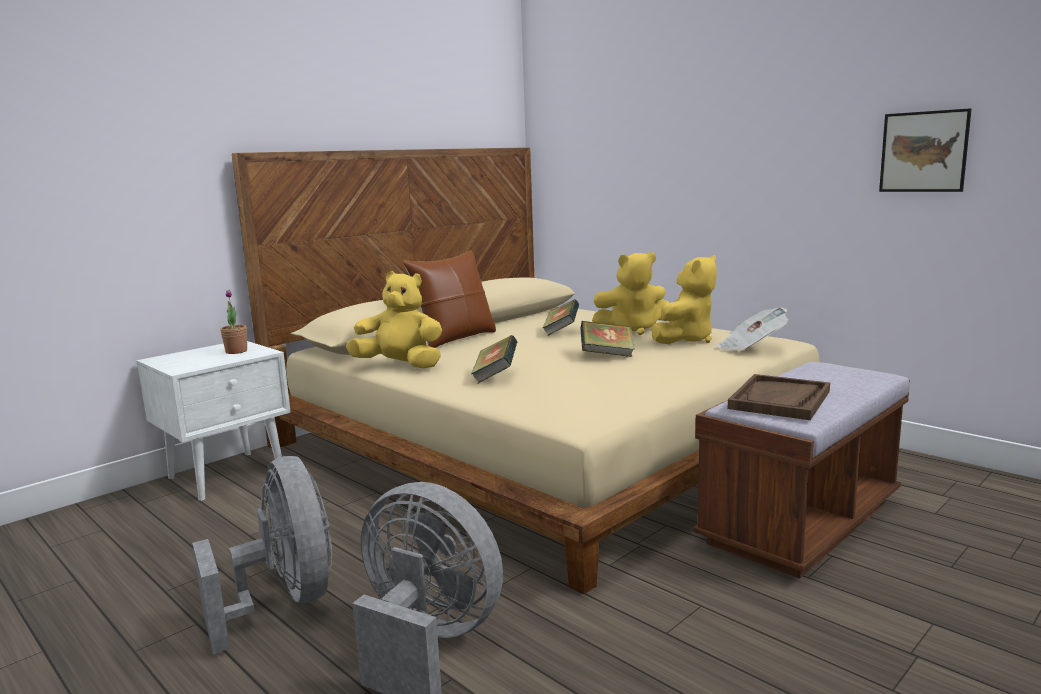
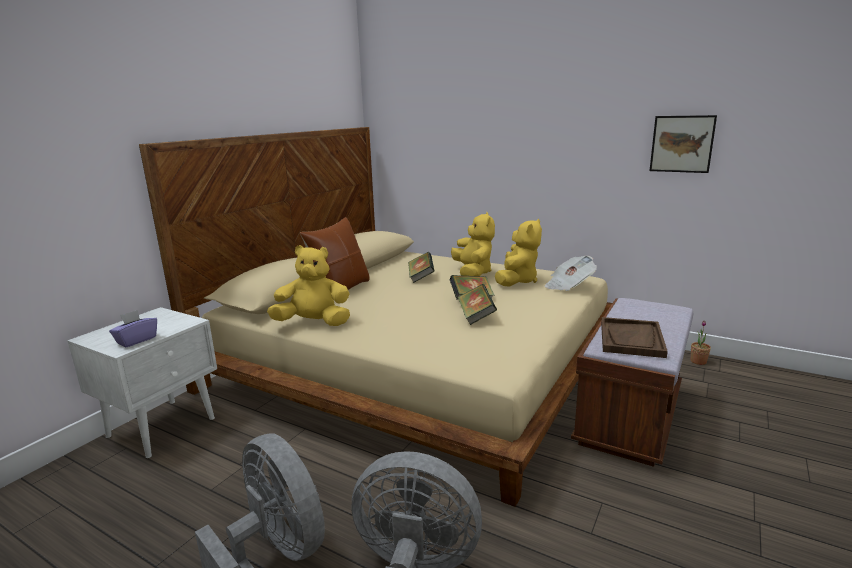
camera: 15 degrees left, 5 degrees up
potted plant [220,290,247,354] -> potted plant moved to [691,321,711,365]
book [471,335,517,383] -> book moved to [457,284,497,325]
yellow plush toy [592,252,669,335] -> yellow plush toy turned 75 degrees counterclockwise [451,212,495,276]
none -> purple tissue box [109,310,157,347]

